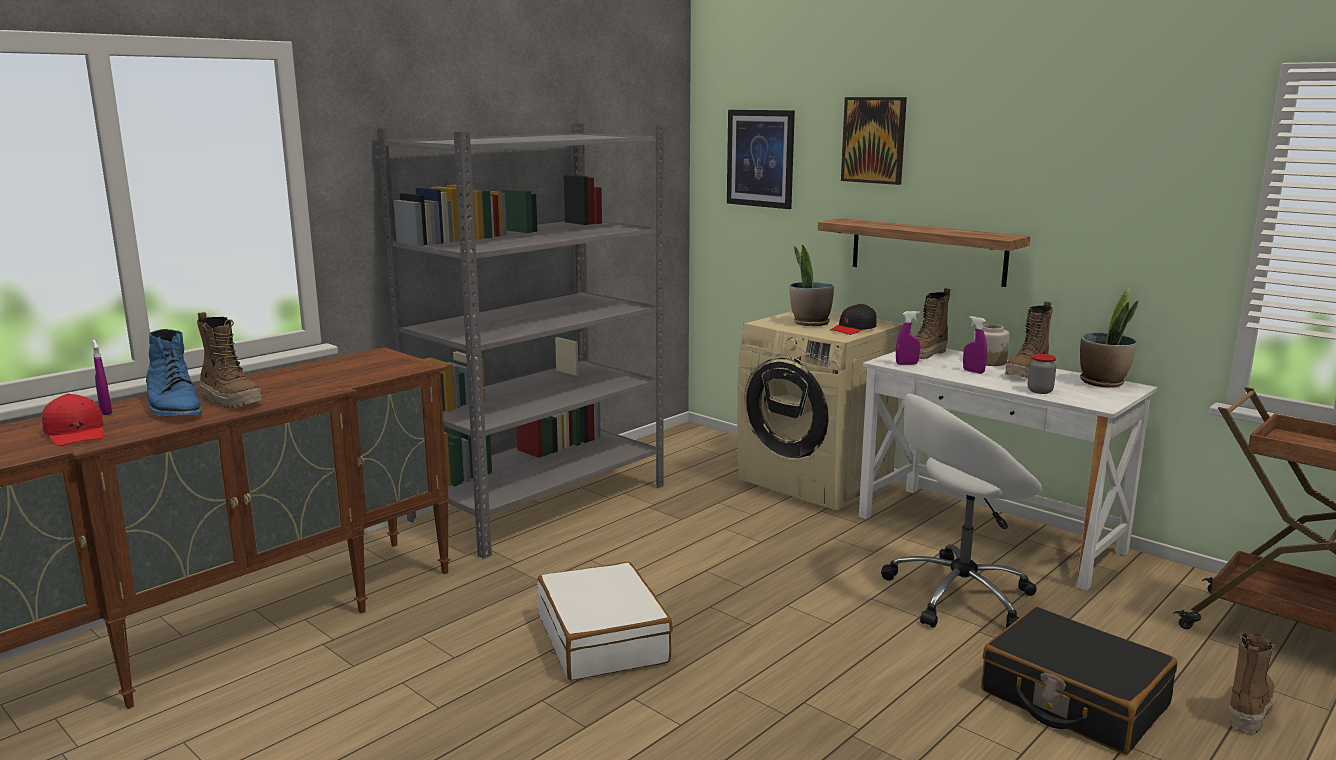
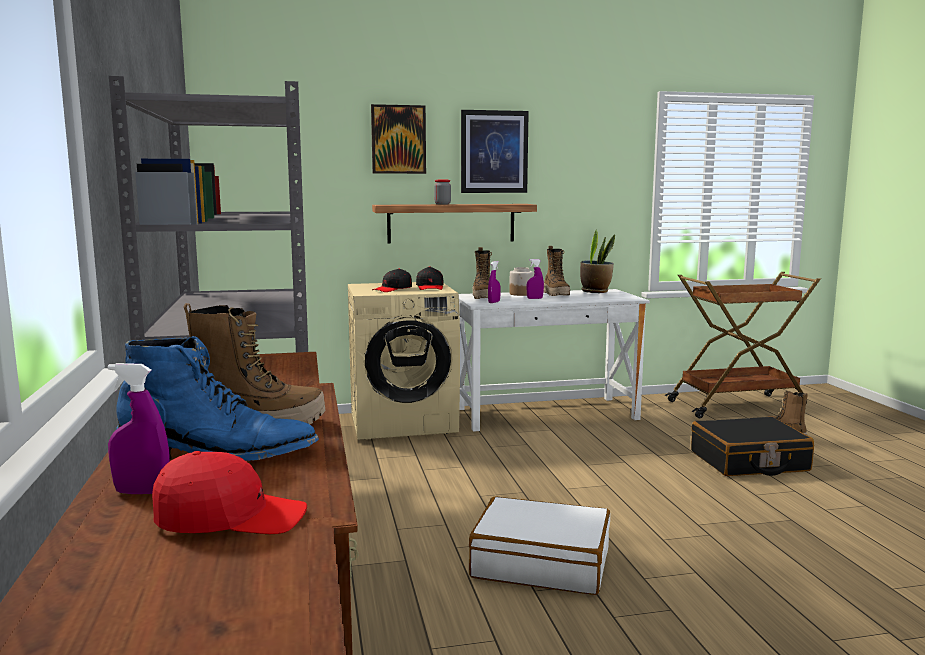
camera: 55 degrees left, 5 degrees down
picture [727,110,795,209] -> picture moved to [461,110,529,193]
potted plant [789,245,834,326] -> black cap [372,268,412,292]
white office chair [881,393,1042,628] -> none
jar [1028,354,1056,394] -> jar moved to [434,180,451,205]

